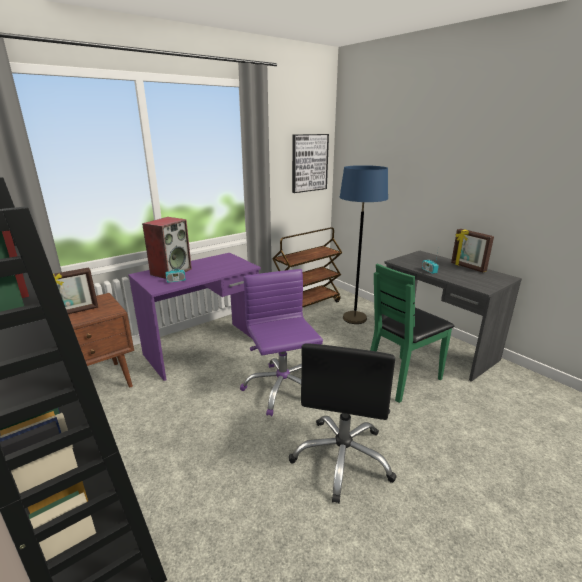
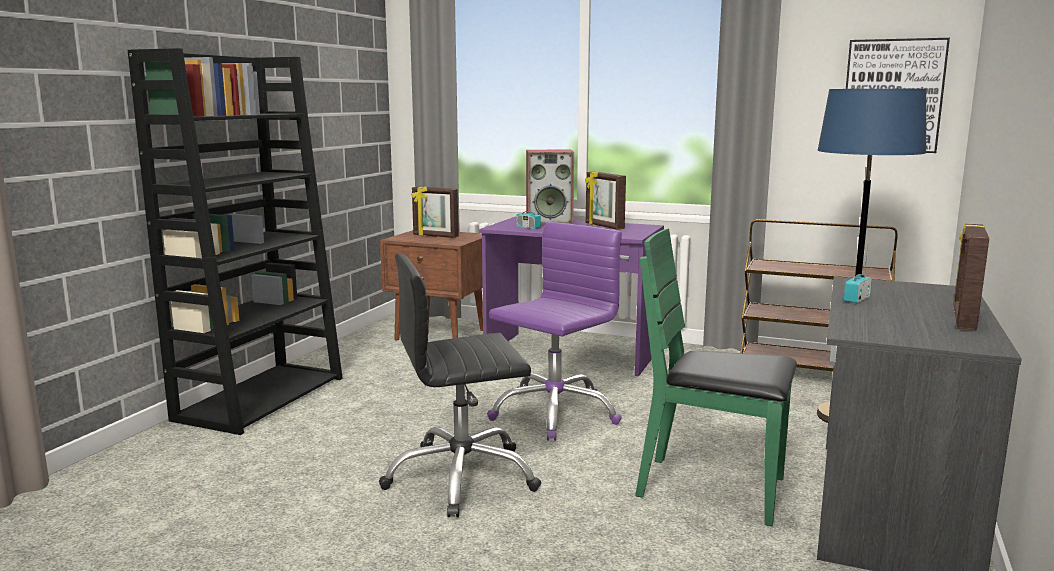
camera: 60 degrees right, 10 degrees down
none -> picture frame [585,171,626,230]

